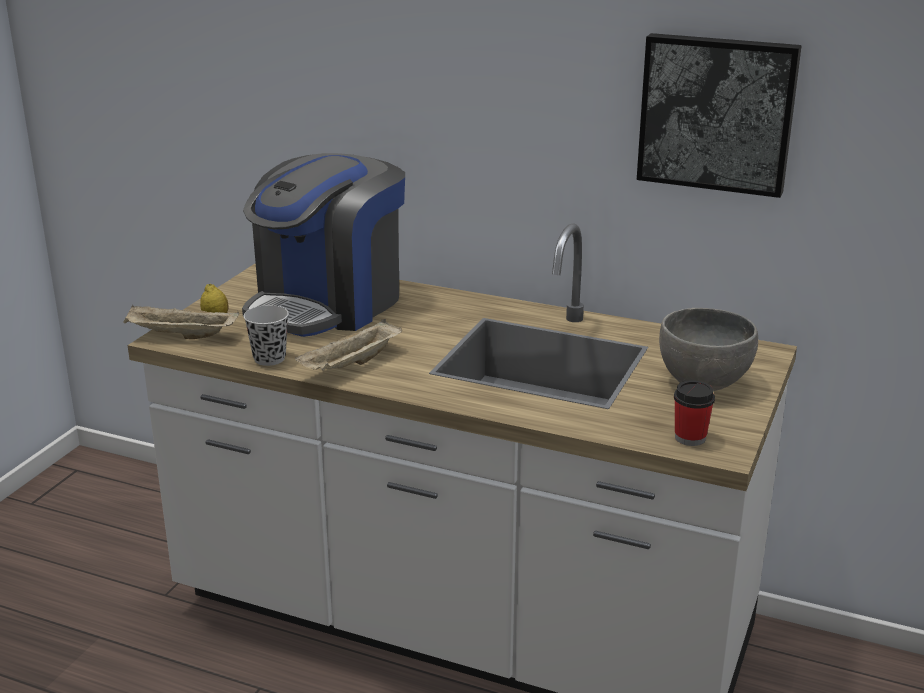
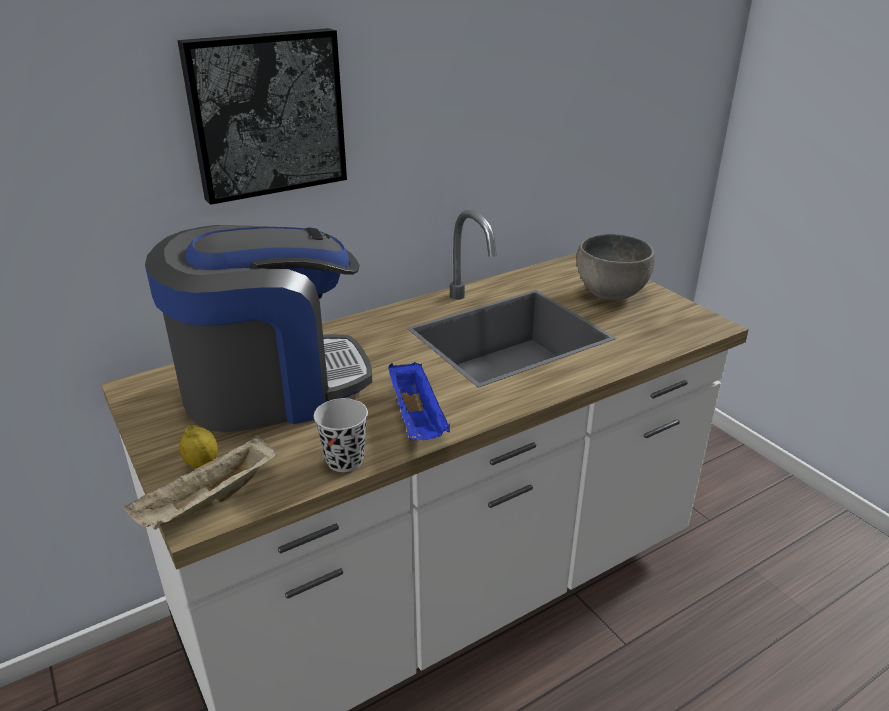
camera: 55 degrees left, 5 degrees up
coffee machine [242,153,405,337] -> coffee machine turned 90 degrees counterclockwise [145,225,372,432]
beige tray [295,319,402,371] -> blue tray [388,362,450,440]
picture [637,33,802,198] -> picture moved to [178,28,347,205]
cup [674,380,715,446] -> none

